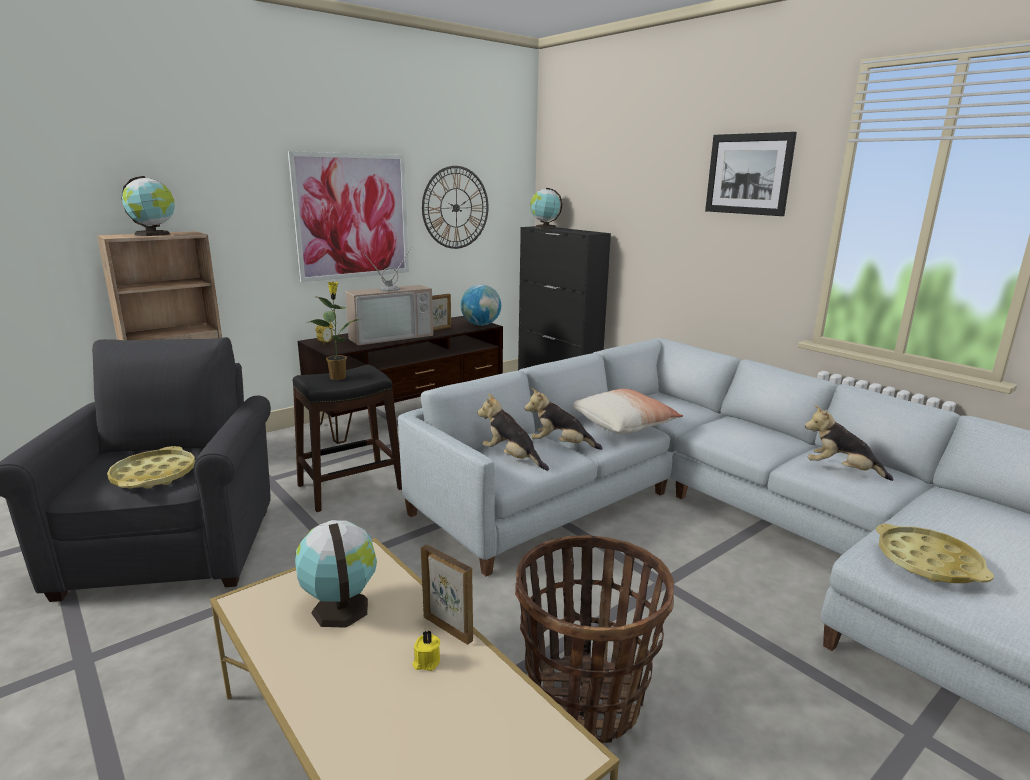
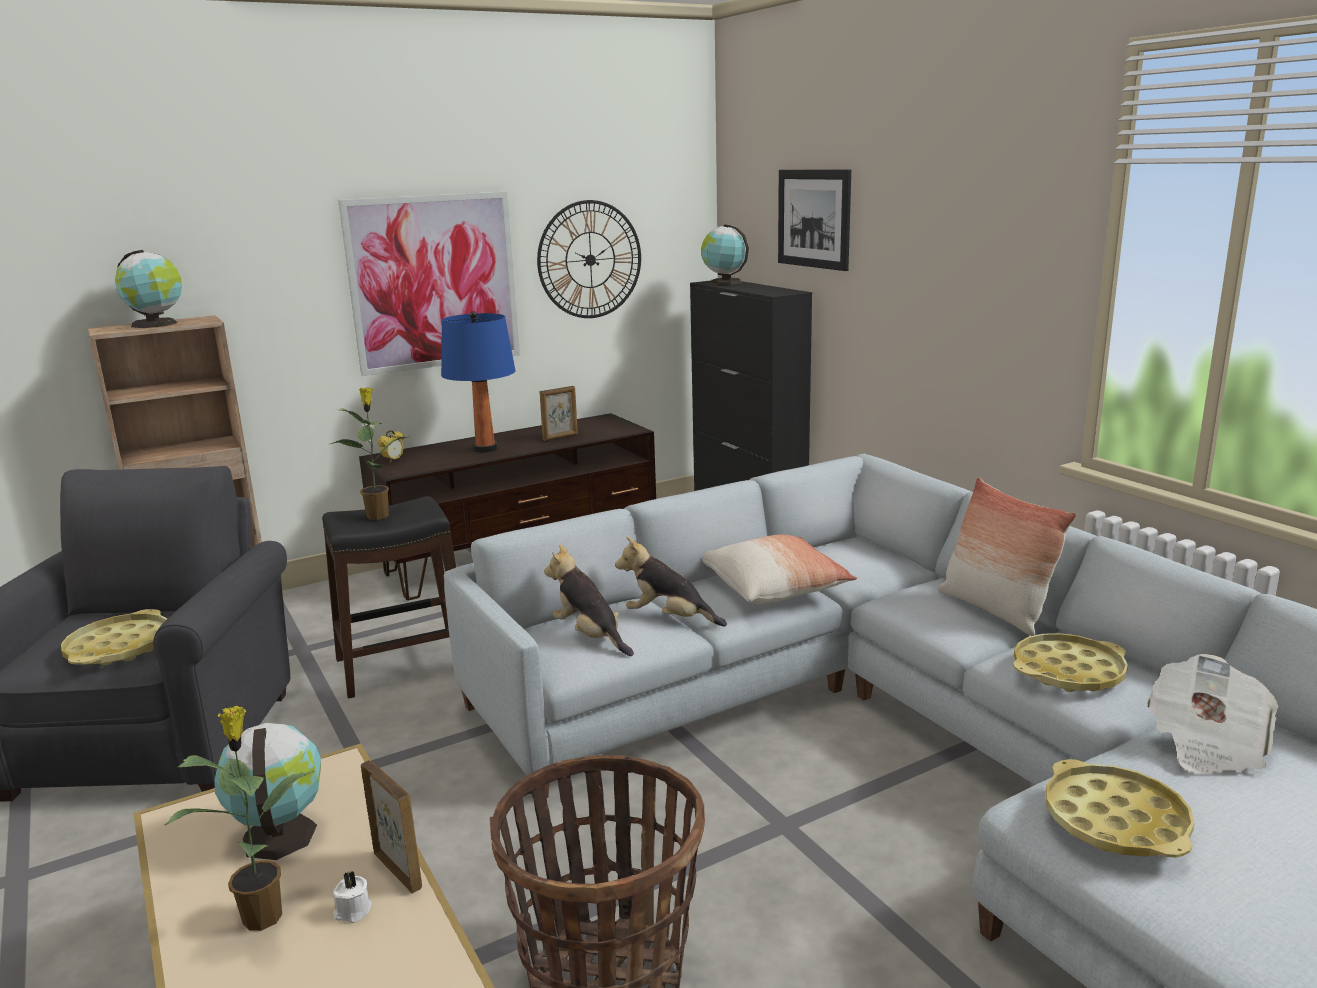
camera: 10 degrees right, 0 degrees up
television [345,247,433,345] -> blue table lamp [441,311,516,452]
yellow candle [412,630,440,671] -> white candle [333,871,372,923]
globe [461,285,501,326] -> none
picture [705,132,797,216] -> picture moved to [778,169,851,271]
plush toy [805,405,893,481] -> yellow tray [1013,633,1128,692]
none -> potted plant [163,706,314,931]
none -> pillow [938,477,1076,636]
none -> newspaper [1147,654,1278,774]

